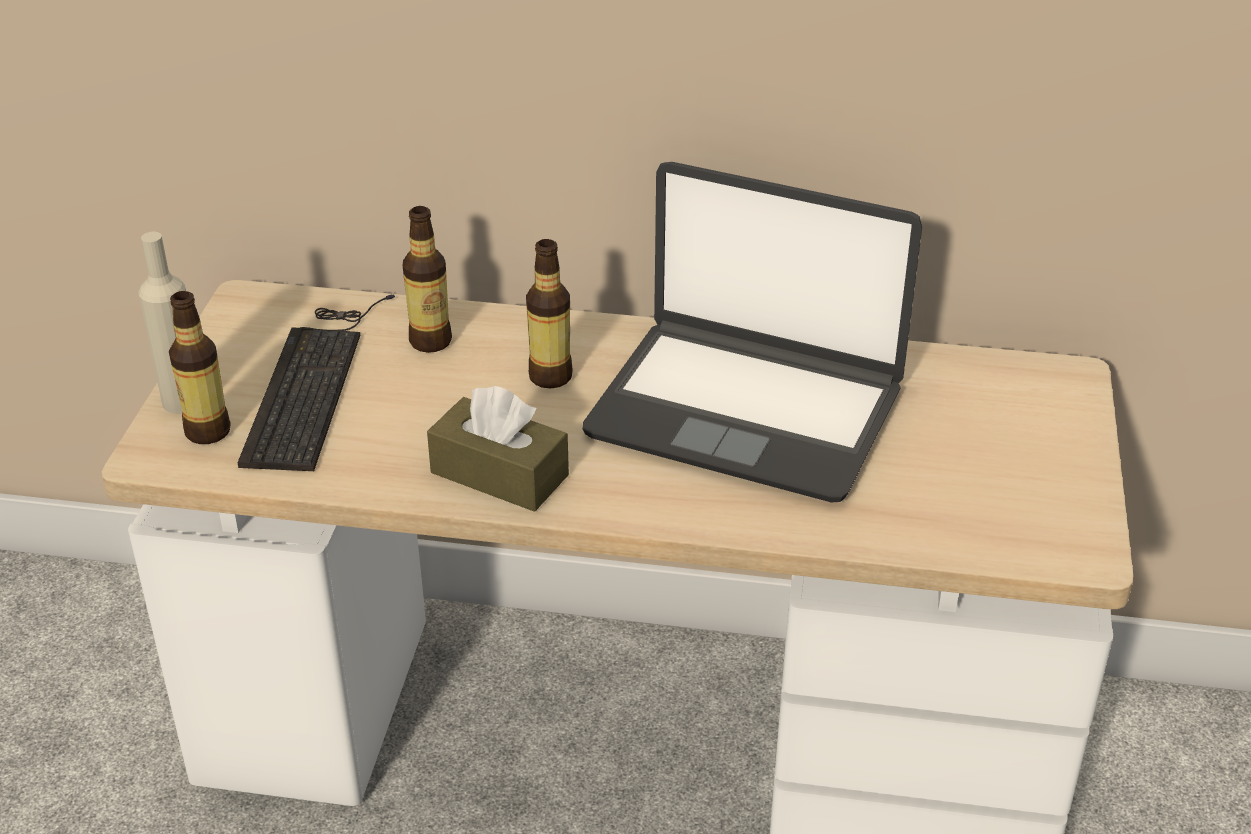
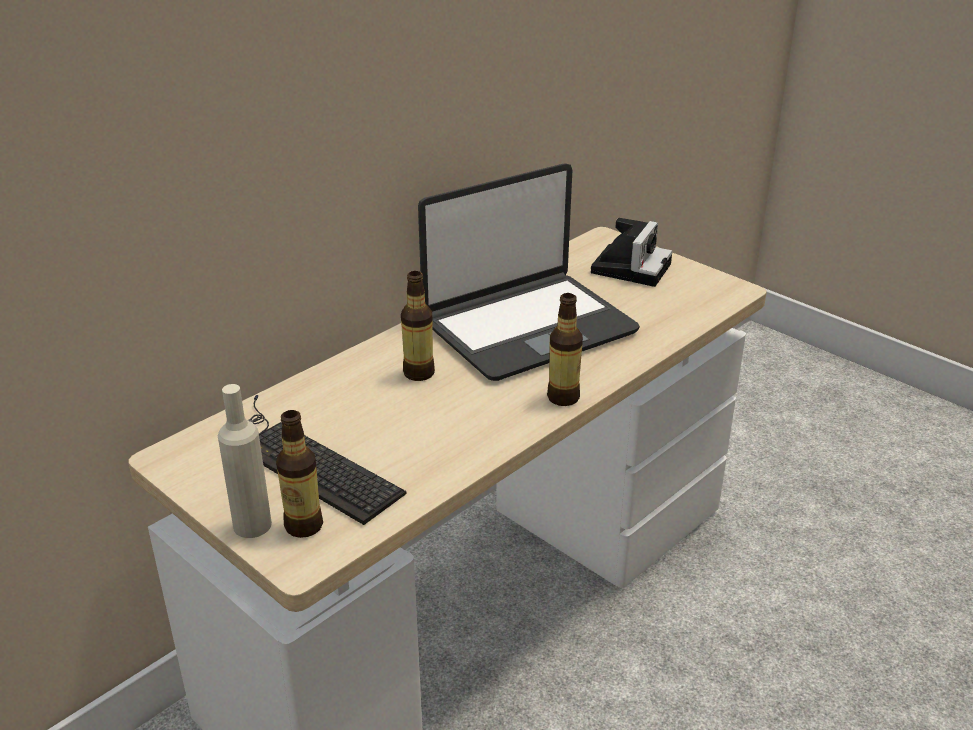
camera: 55 degrees left, 5 degrees down
bottle [403,206,452,353] -> bottle moved to [547,293,583,406]
brown tissue box [427,386,569,512] -> none
none -> camera [591,218,672,287]

